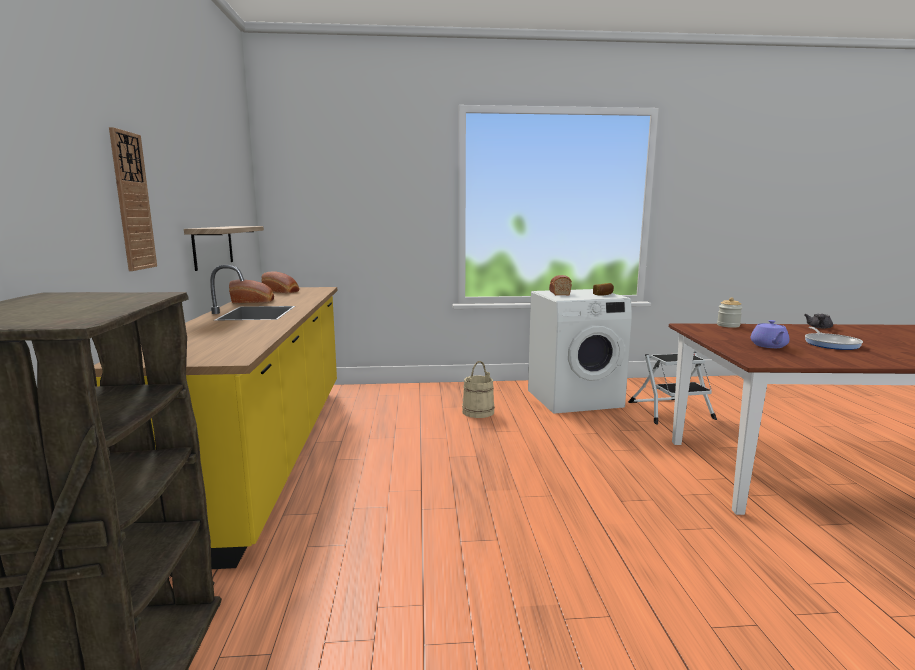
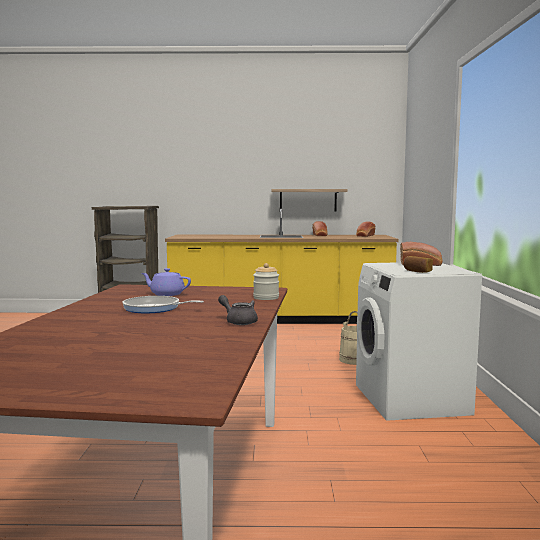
camera: 95 degrees right, 5 degrees down
wall clock [109,127,157,271] -> none
step ladder [628,352,717,424] -> none

